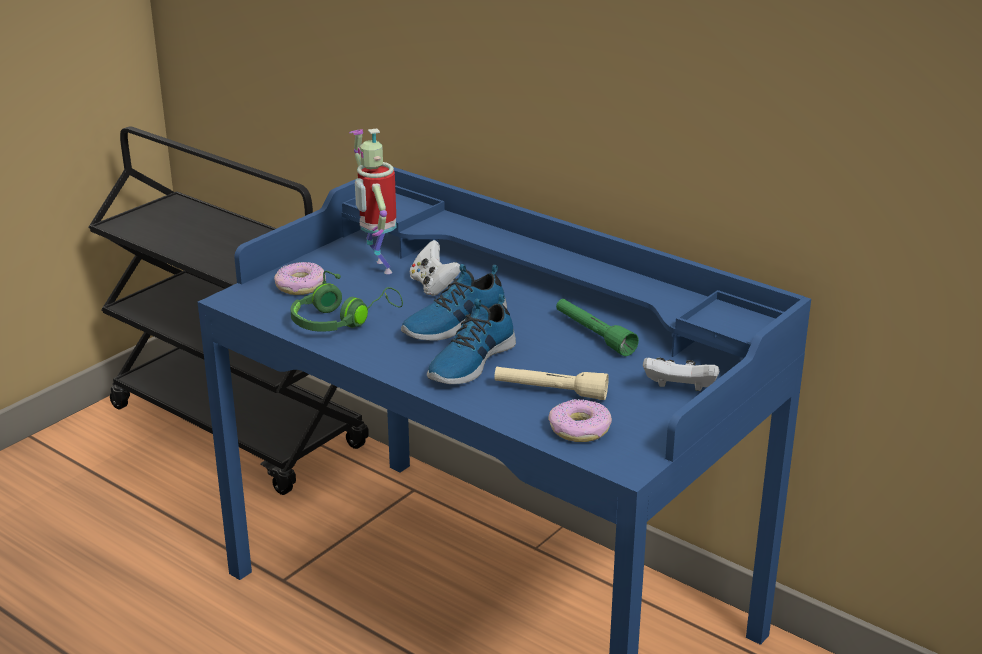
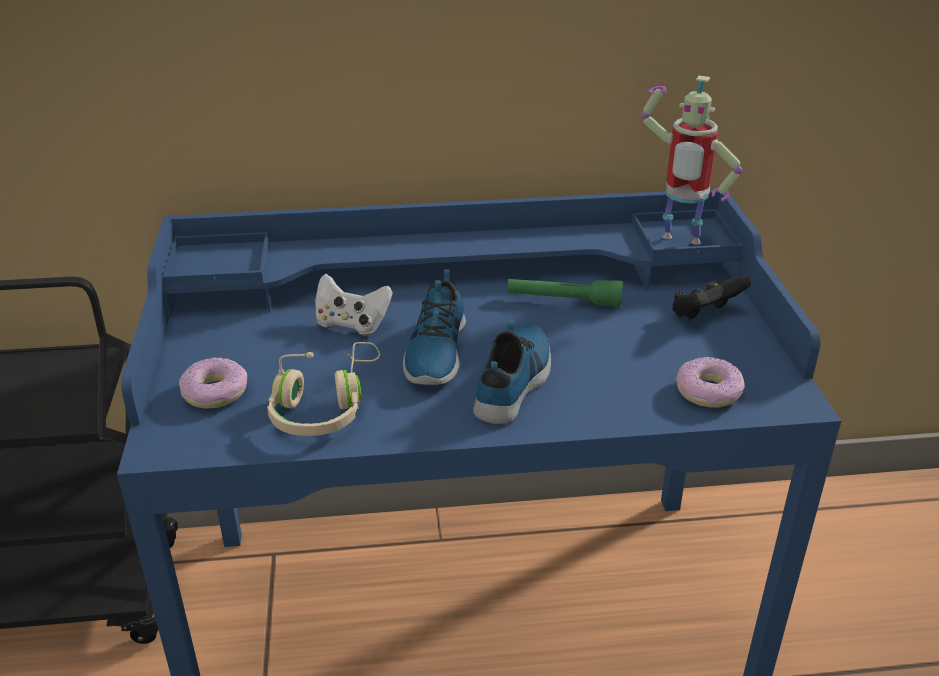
camera: 45 degrees left, 5 degrees up
green headphones [290,271,403,332] -> beige headphones [267,342,380,436]
toy robot [349,128,396,274] -> toy robot moved to [641,76,742,245]
shoe [427,294,516,384] -> shoe turned 150 degrees counterclockwise [473,321,551,424]
beige flashlight [494,367,609,400] -> none
white game controller [643,358,719,391] -> black game controller [672,275,751,320]

